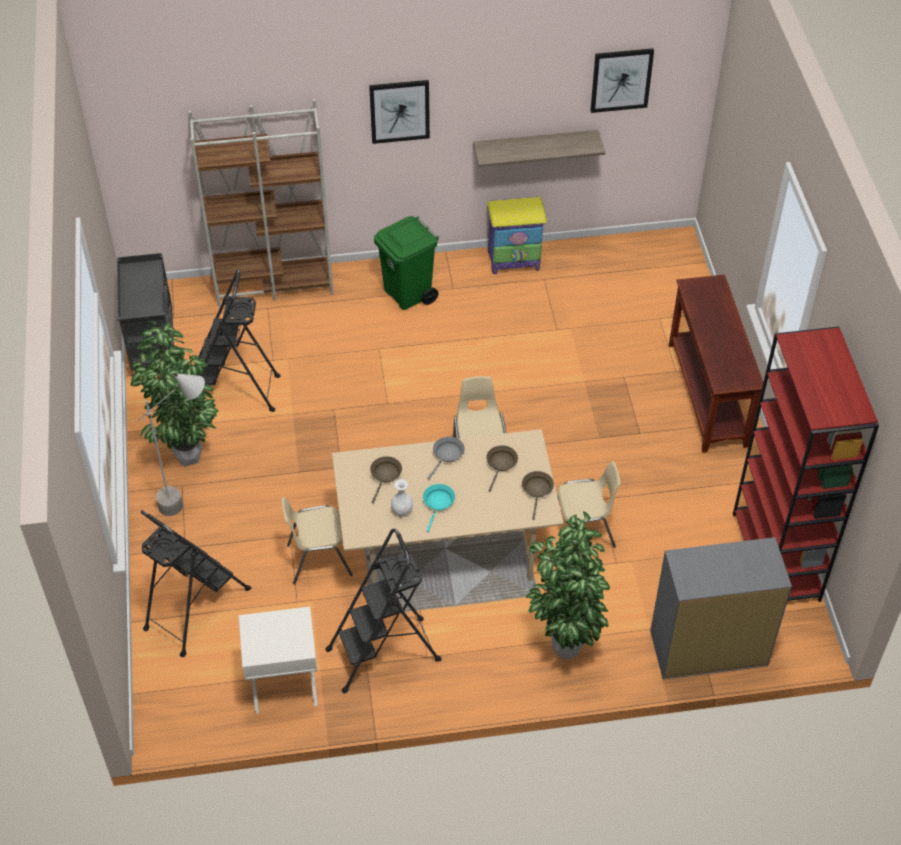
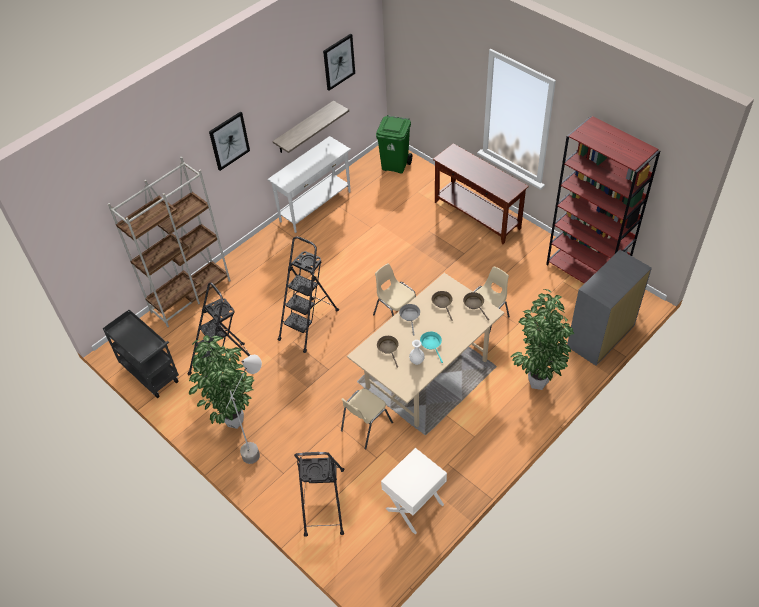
camera: 35 degrees left, 0 degrees up
step ladder [325,529,442,693] -> step ladder moved to [277,236,339,353]
green trash can [374,216,439,310] -> green trash can moved to [376,115,412,174]
nightstand [487,197,547,274] -> white console table [268,136,351,233]

